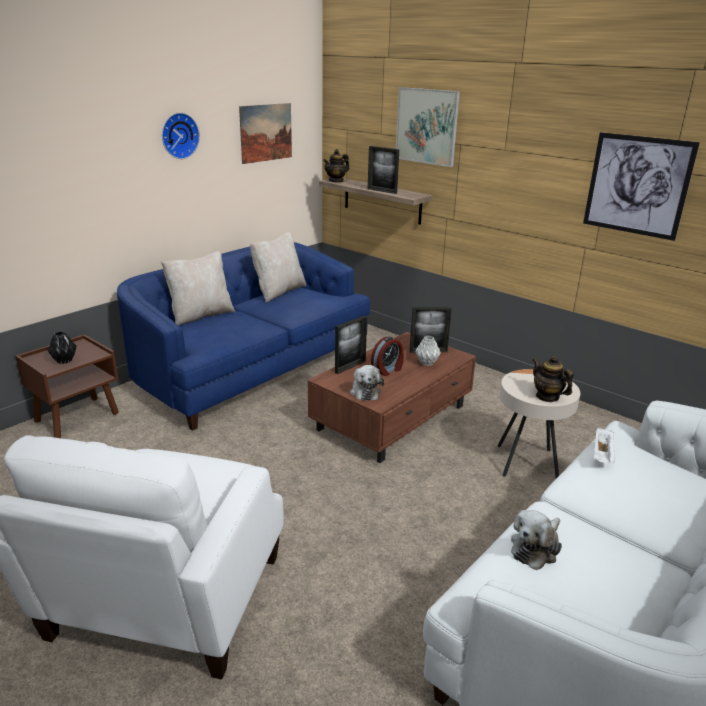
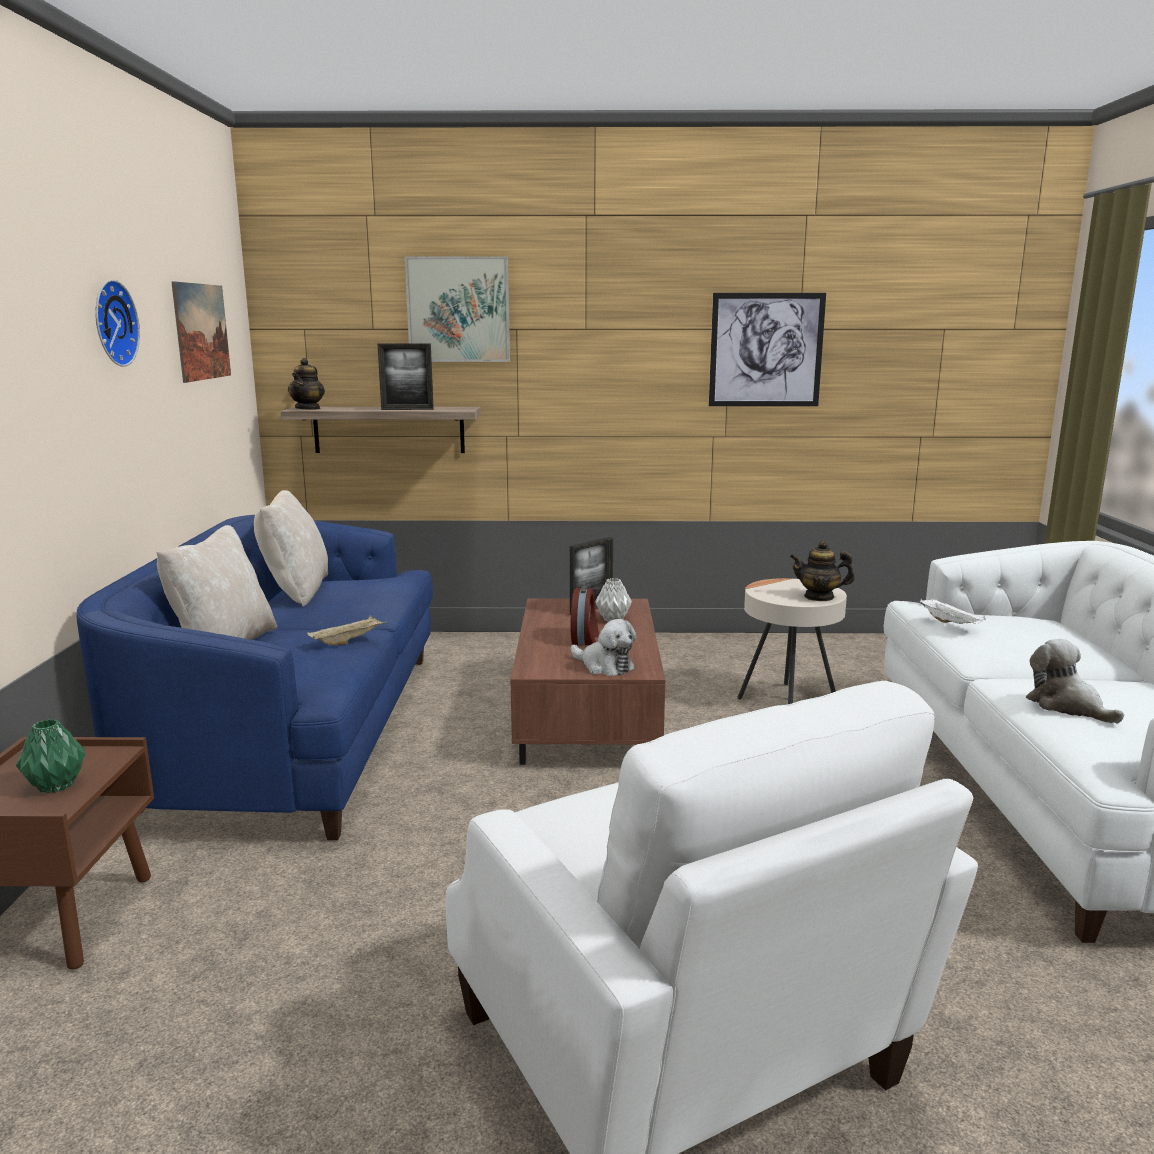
camera: 40 degrees left, 10 degrees down
black vase [48,331,77,364] -> green vase [16,719,85,794]
picture frame [335,315,367,374] -> none
plush toy [511,510,562,570] -> plush toy turned 150 degrees clockwise [1026,639,1124,724]
none -> beige tray [307,616,386,645]

